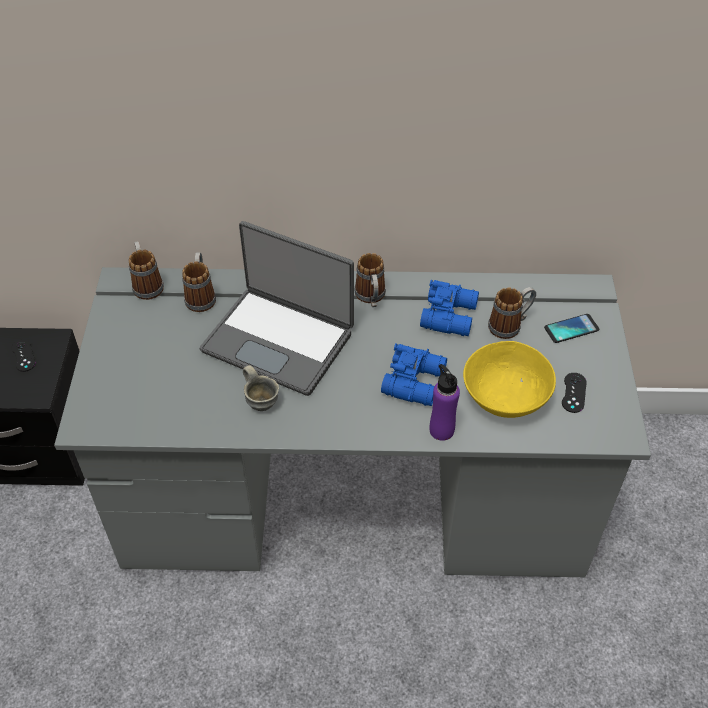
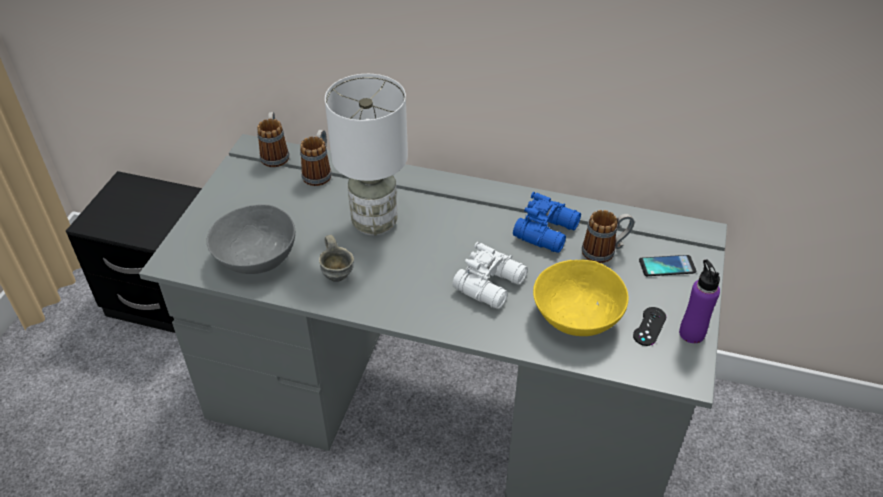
camera: 15 degrees right, 5 degrees down
black game controller [12,339,35,372] -> none
laptop [200,221,354,396] -> white table lamp [325,74,408,236]
mug [354,253,386,307] -> none
blue binoculars [381,343,447,406] -> white binoculars [452,242,528,309]
purple bottle [430,364,460,441] -> purple bottle moved to [679,259,720,343]
none -> grey bowl [207,204,295,274]

